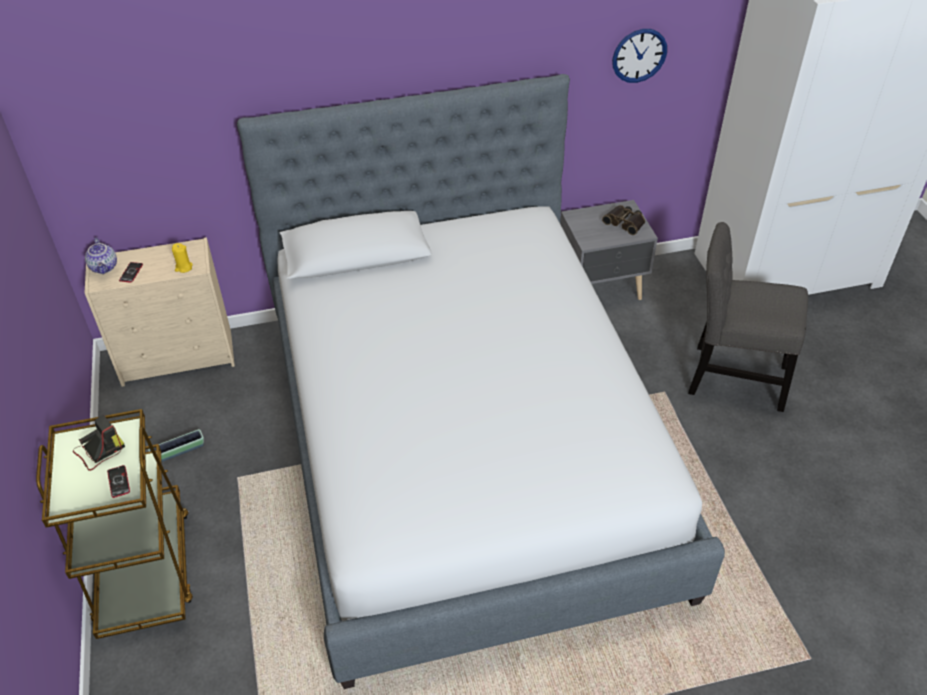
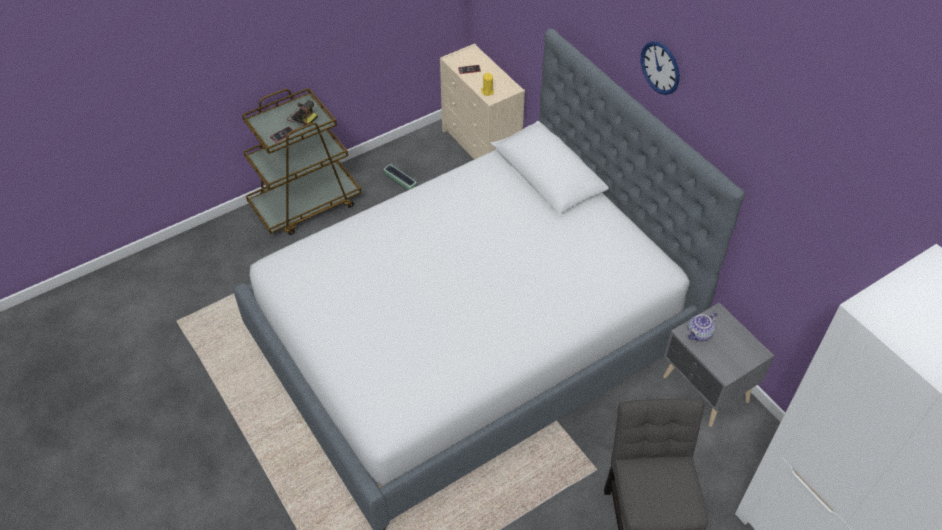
camera: 70 degrees right, 5 degrees up
teapot [85,238,117,274] -> teapot moved to [687,312,718,341]
binoculars [602,205,645,235] -> none
wall clock [612,29,667,83] -> wall clock moved to [641,41,680,95]

